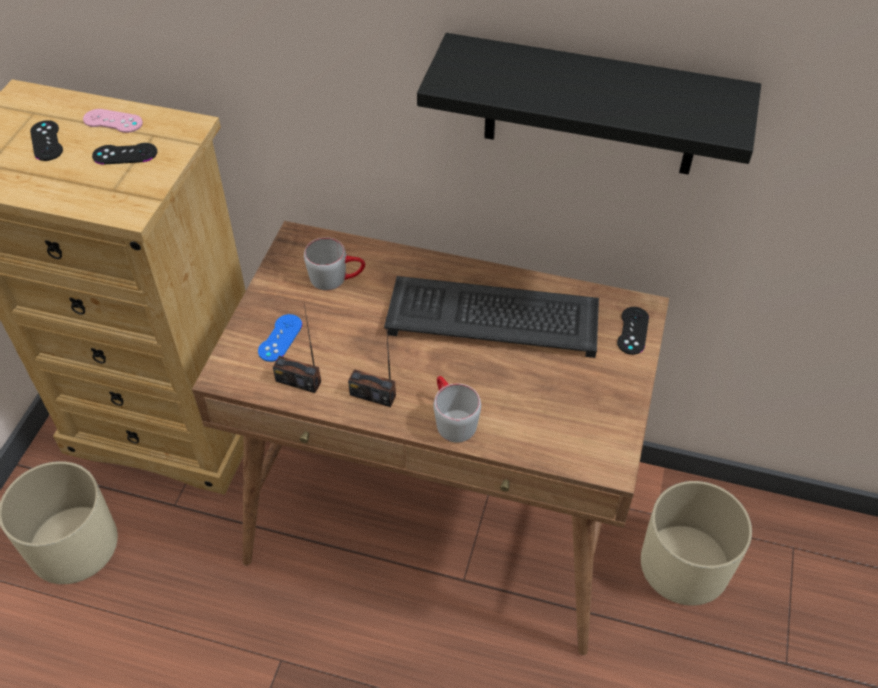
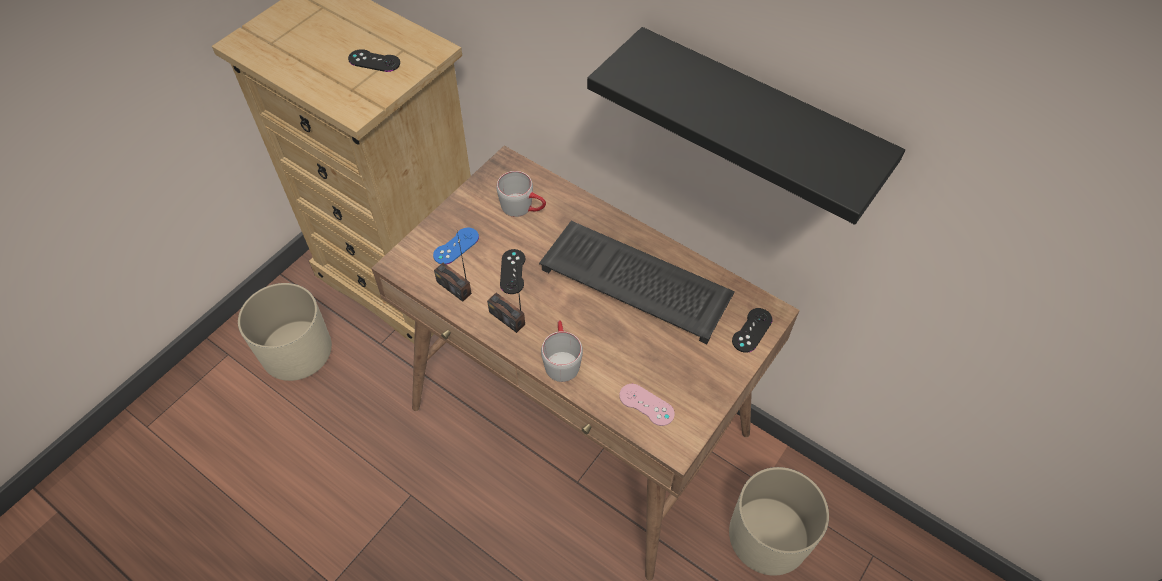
camera: 20 degrees right, 5 degrees up
black game controller [30,120,63,161] -> black game controller moved to [500,249,525,294]
pink game controller [83,109,143,133] -> pink game controller moved to [619,384,675,426]

